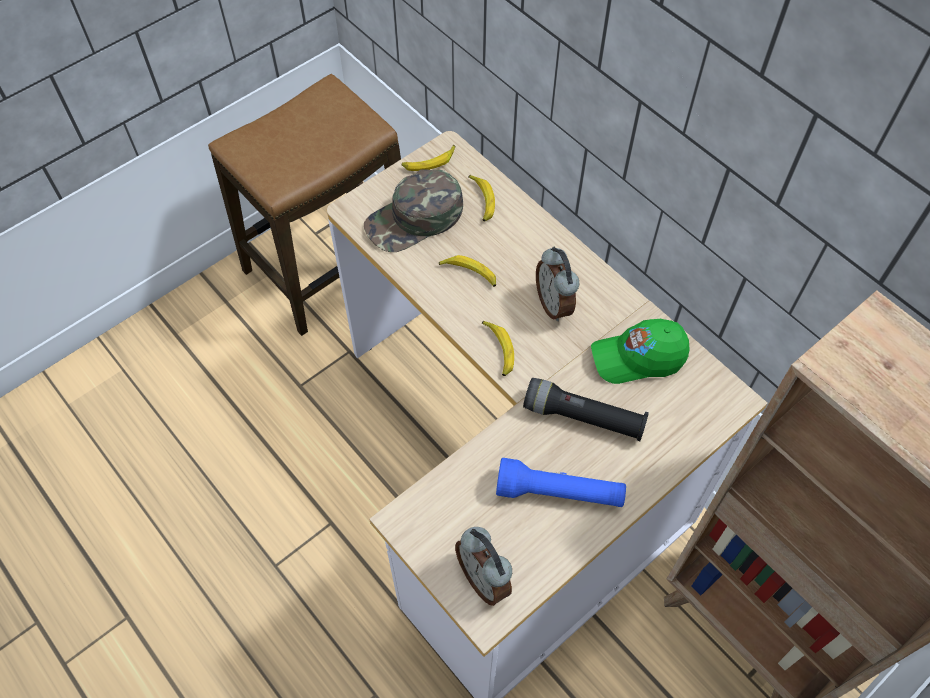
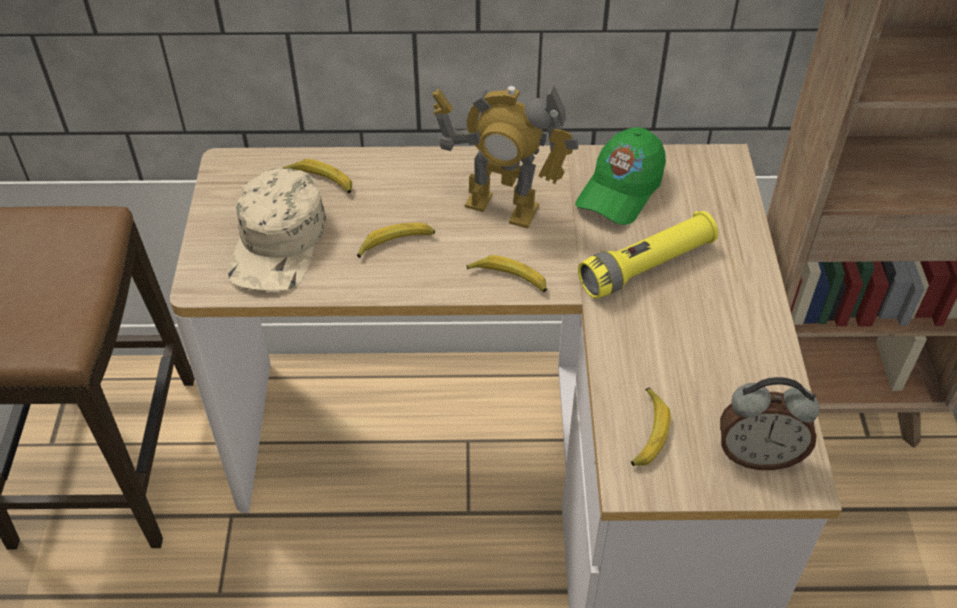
camera: 50 degrees left, 10 degrees down
green cap [364,169,463,252] -> beige cap [228,168,326,291]
banana [402,145,456,171] -> banana moved to [631,388,671,466]
blue flashlight [496,458,626,507] -> none
black flashlight [523,378,649,441] -> yellow flashlight [578,211,718,299]
alarm clock [536,247,580,321] -> toy robot [432,86,579,228]

